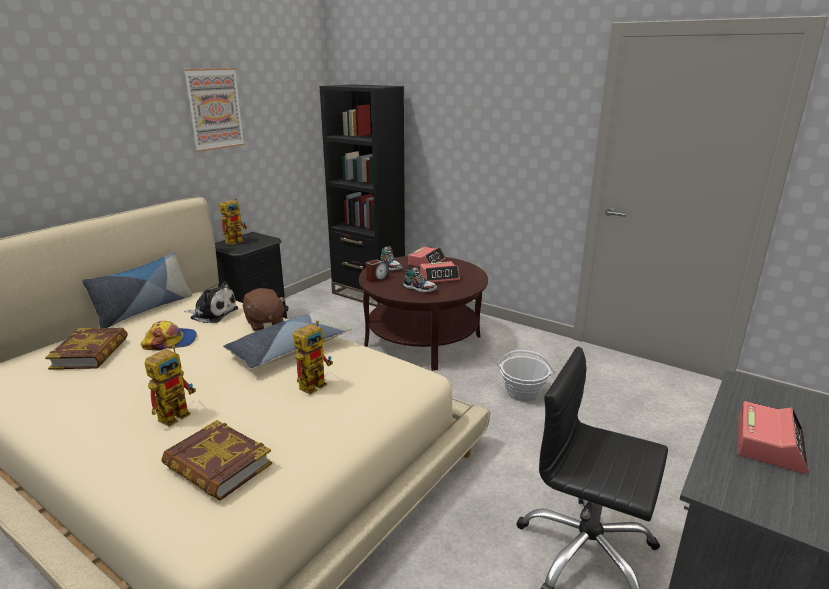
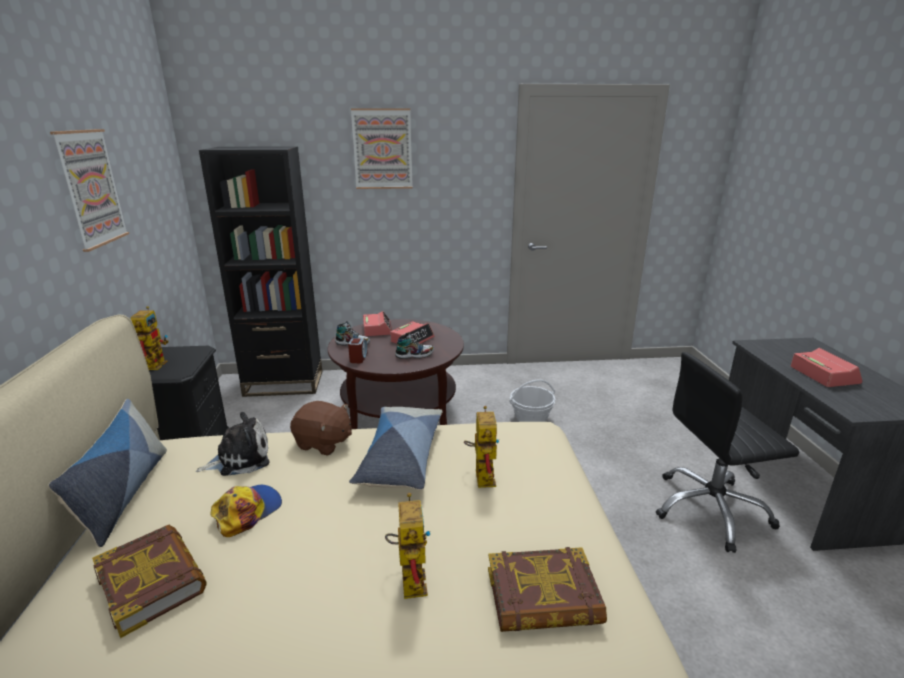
camera: 40 degrees left, 0 degrees up
none -> picture [351,108,413,189]

